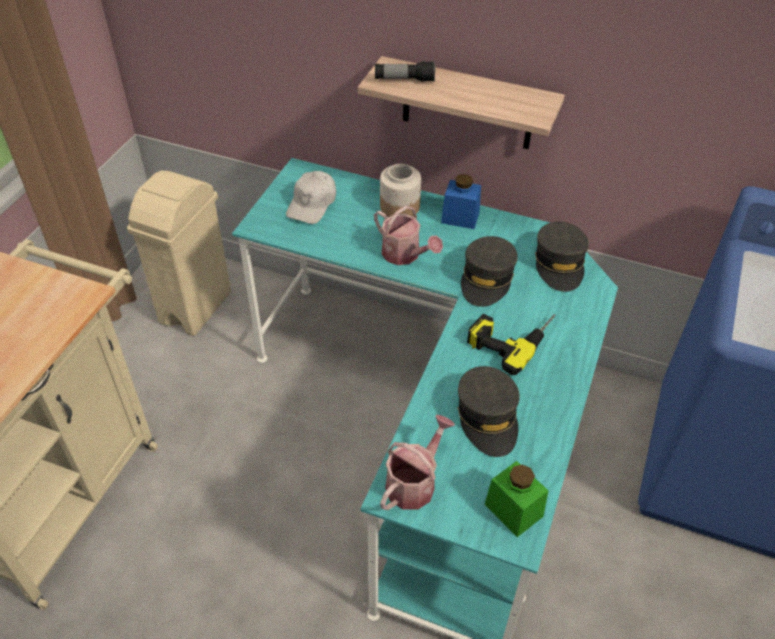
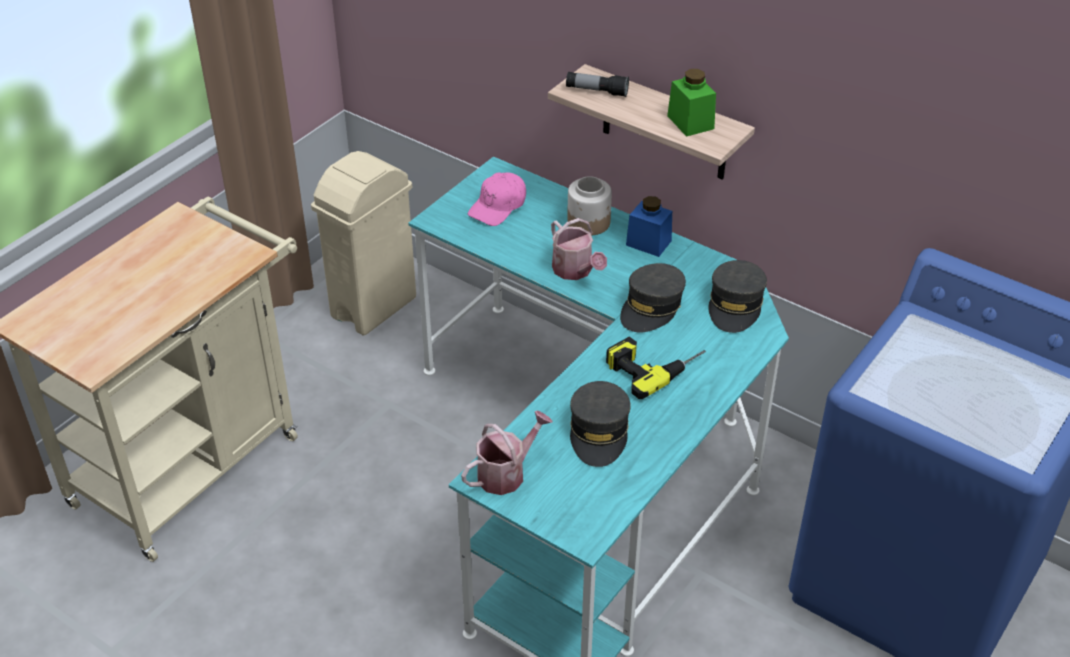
camera: 15 degrees right, 5 degrees down
white cap [286,171,336,224] -> pink cap [468,172,526,226]
green jar [484,461,548,537] -> green jar moved to [667,69,716,137]

